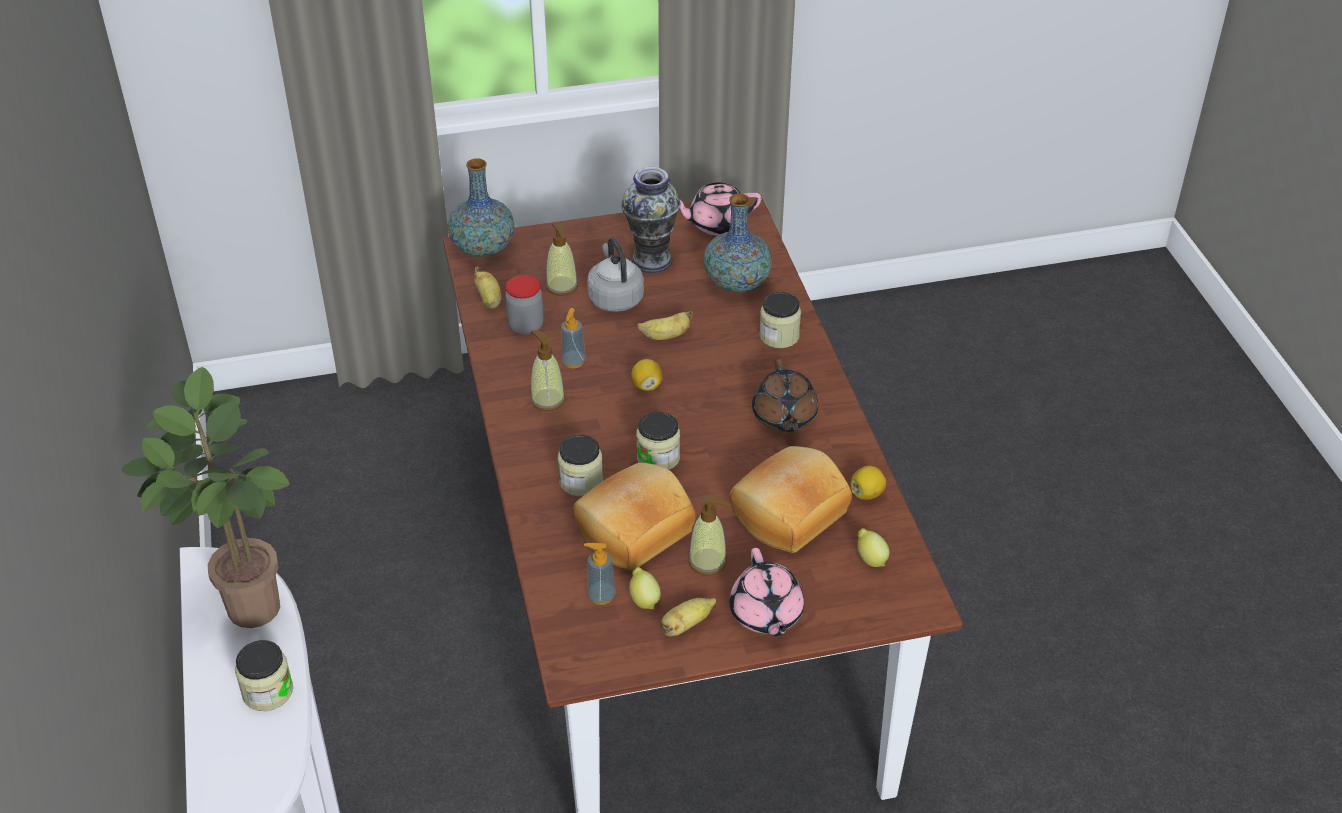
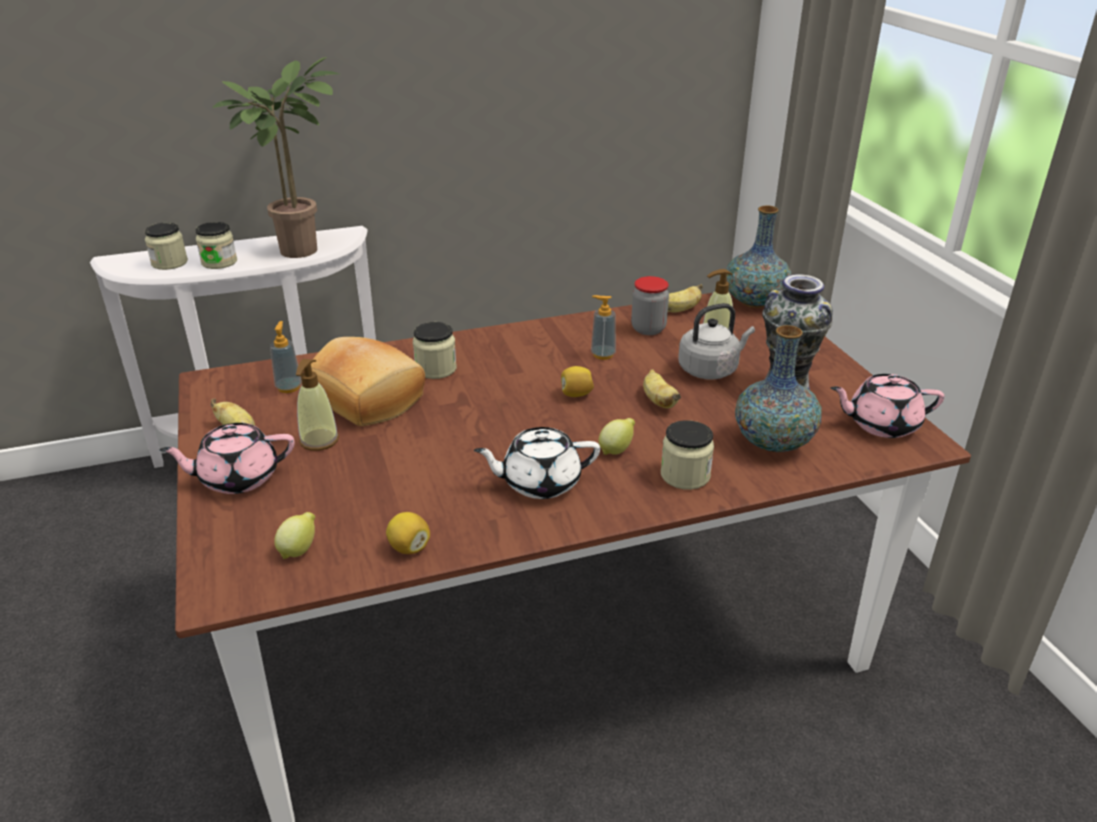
camera: 85 degrees right, 10 degrees down
soap dispenser [530,330,565,411] -> none
lemon [629,567,661,609] -> lemon moved to [599,418,635,455]
jar [636,412,680,470] -> jar moved to [145,222,188,270]
pink teapot [680,182,761,235] -> pink teapot turned 75 degrees counterclockwise [831,374,945,438]
bread [730,446,852,553] -> none
brown teapot [752,359,818,432] -> white teapot [474,427,600,499]

